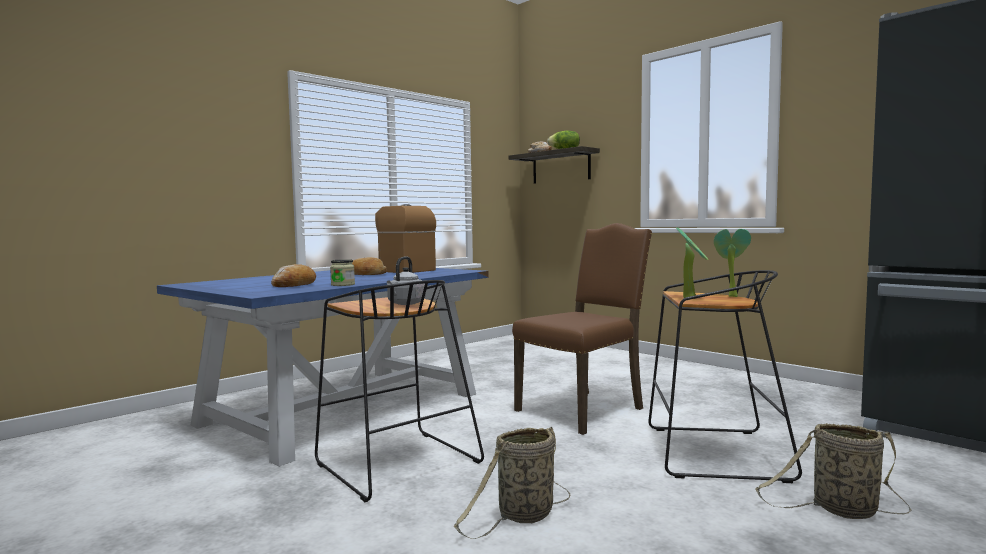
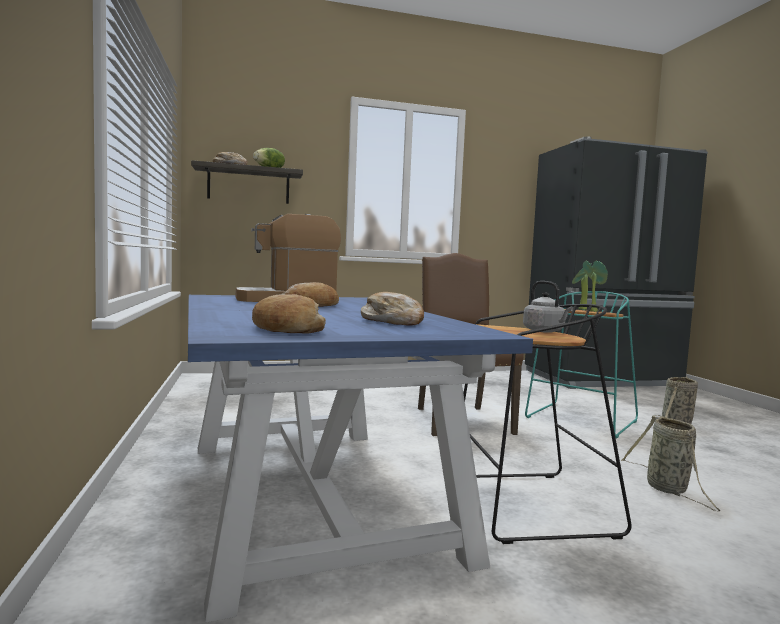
camera: 60 degrees left, 0 degrees up
jar [330,259,355,286] -> none
black stool [648,270,802,483] -> turquoise stool [525,291,638,438]
none -> bread [252,294,326,333]

